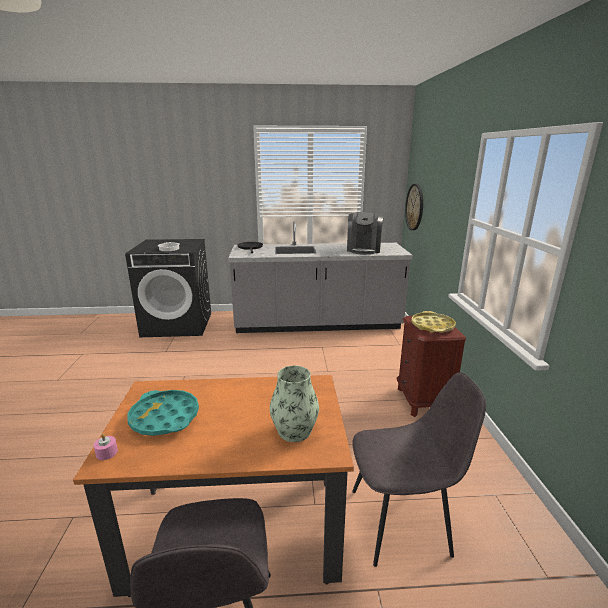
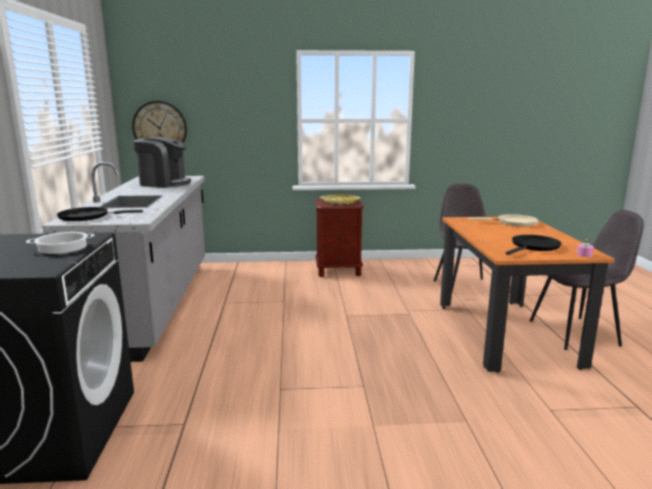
camera: 90 degrees left, 5 degrees down
turquoise tray [127,390,199,436] -> black frying pan [506,235,561,255]
vase [270,366,319,442] -> beige frying pan [468,214,539,227]

